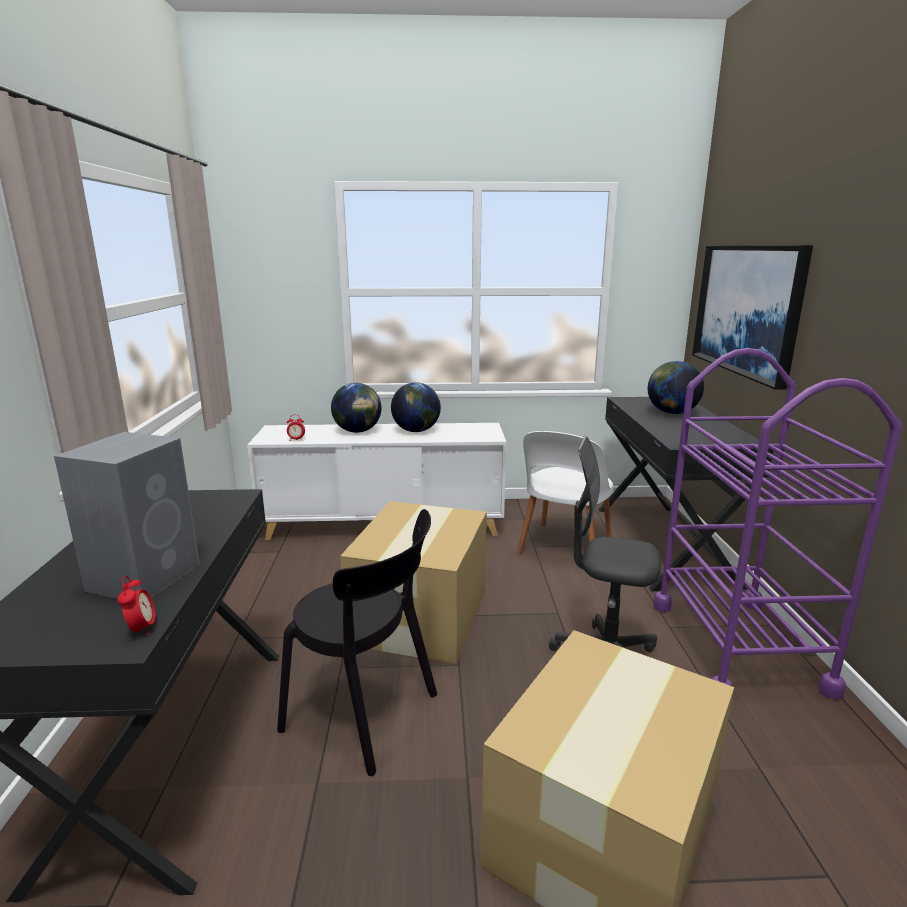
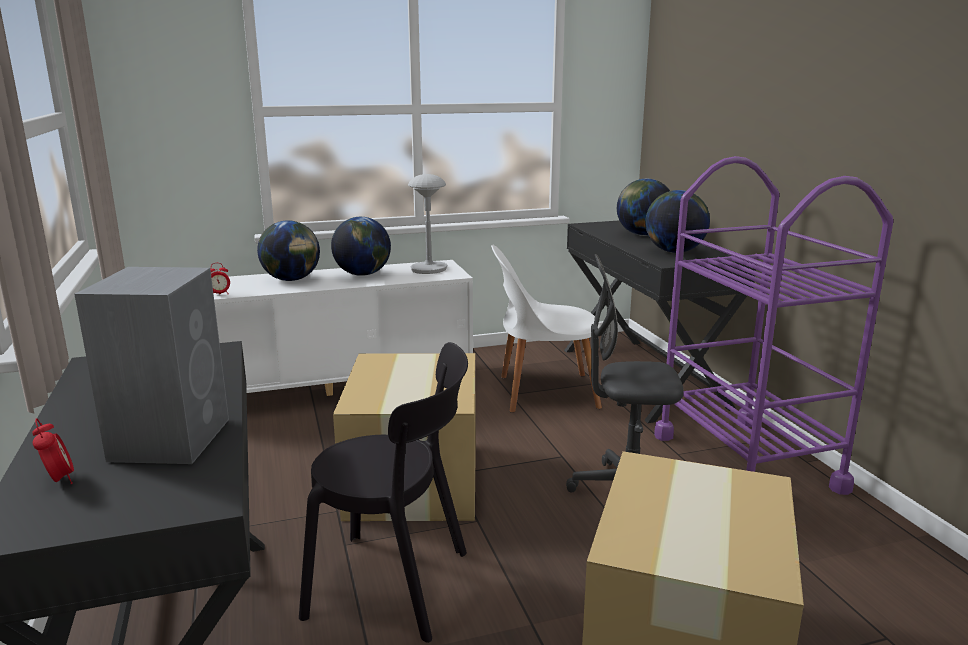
camera: 15 degrees left, 0 degrees up
alarm clock [118,576,155,636] -> alarm clock moved to [32,418,74,484]
white chair [517,431,613,555] -> white chair turned 75 degrees clockwise [491,244,602,413]
picture [692,245,813,390] -> none
none -> grey table lamp [408,174,448,274]
none -> globe [645,190,710,253]

